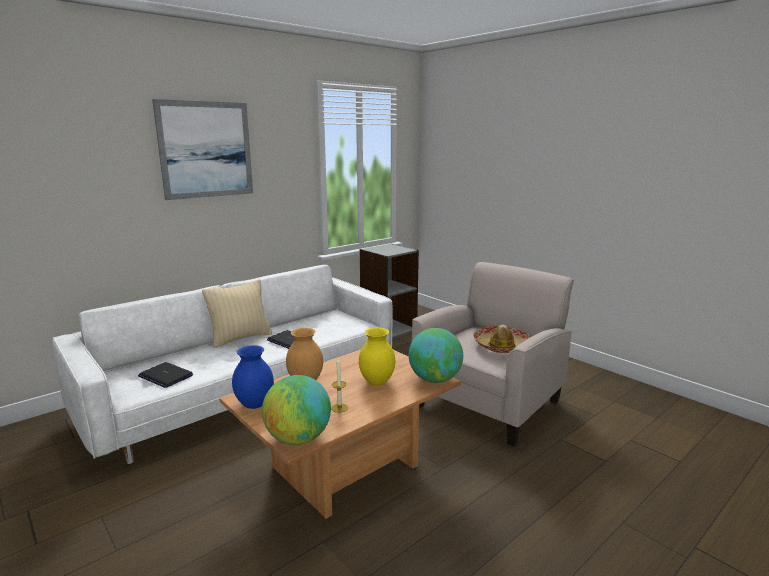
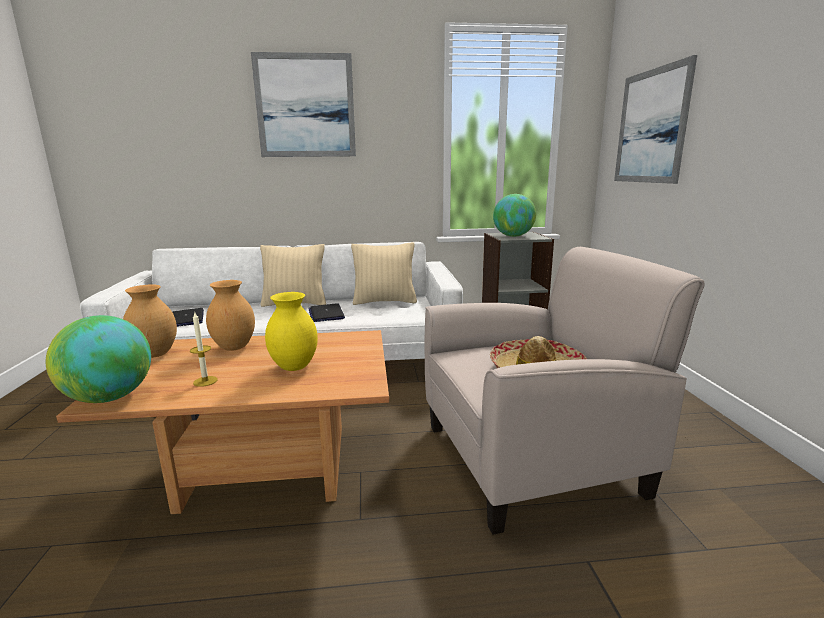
camera: 35 degrees right, 0 degrees up
blue vase [232,345,274,409] -> brown vase [123,285,177,358]
globe [409,328,463,383] -> globe moved to [493,194,536,237]
none -> beige pillow [351,242,417,305]
none -> picture [614,55,697,184]

